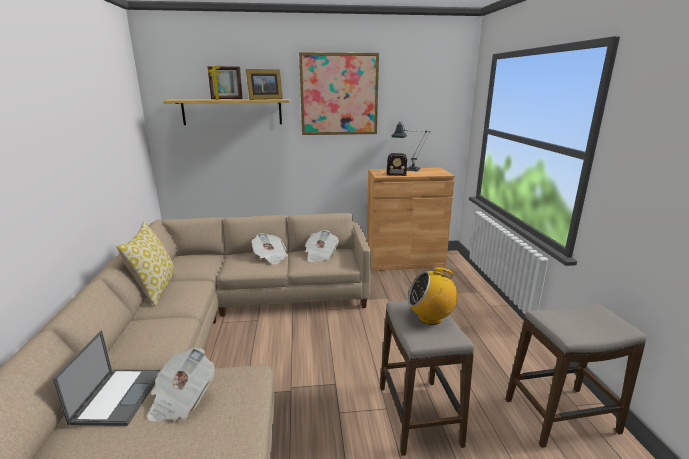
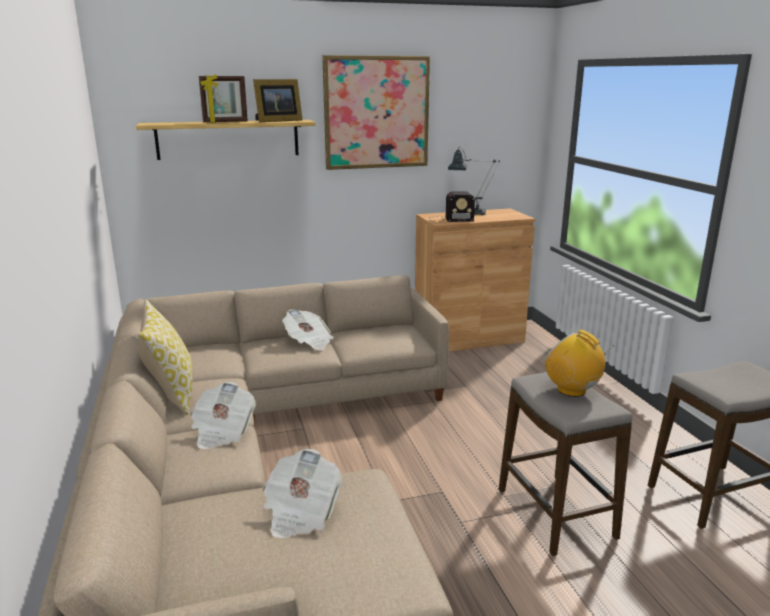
camera: 10 degrees left, 0 degrees up
laptop [53,331,161,426] -> none
newspaper [305,230,339,262] -> newspaper moved to [191,382,256,449]
radio [408,267,458,325] -> radio turned 60 degrees clockwise [544,330,614,397]

